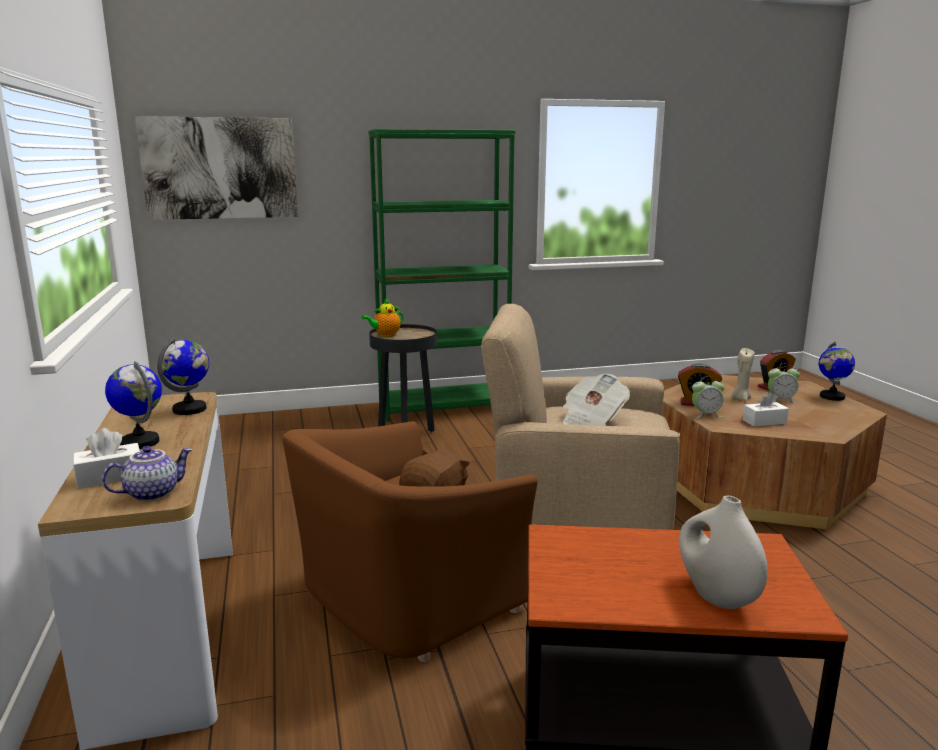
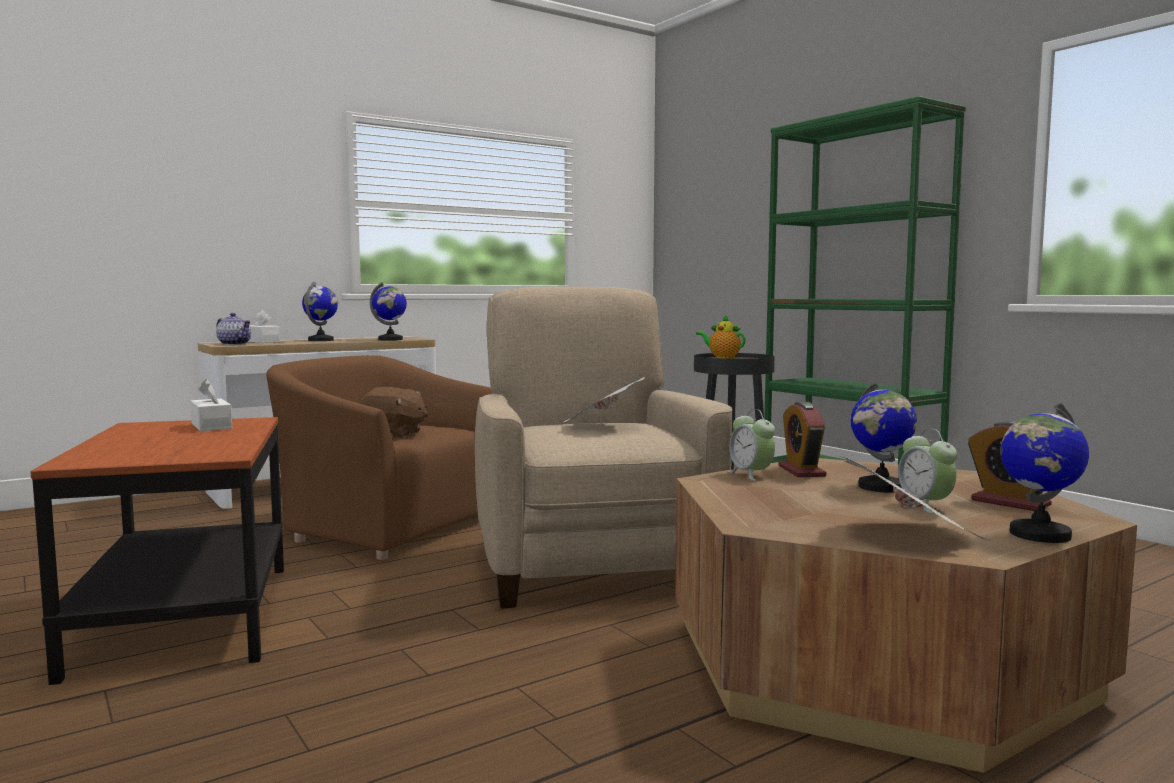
camera: 70 degrees right, 10 degrees down
picture [135,116,298,220] -> none
white vase [679,495,768,609] -> none
beige candle [732,348,755,401] -> globe [851,380,917,492]
white tissue box [742,392,789,427] -> white tissue box moved to [191,379,232,431]
none -> newspaper [842,457,989,540]

